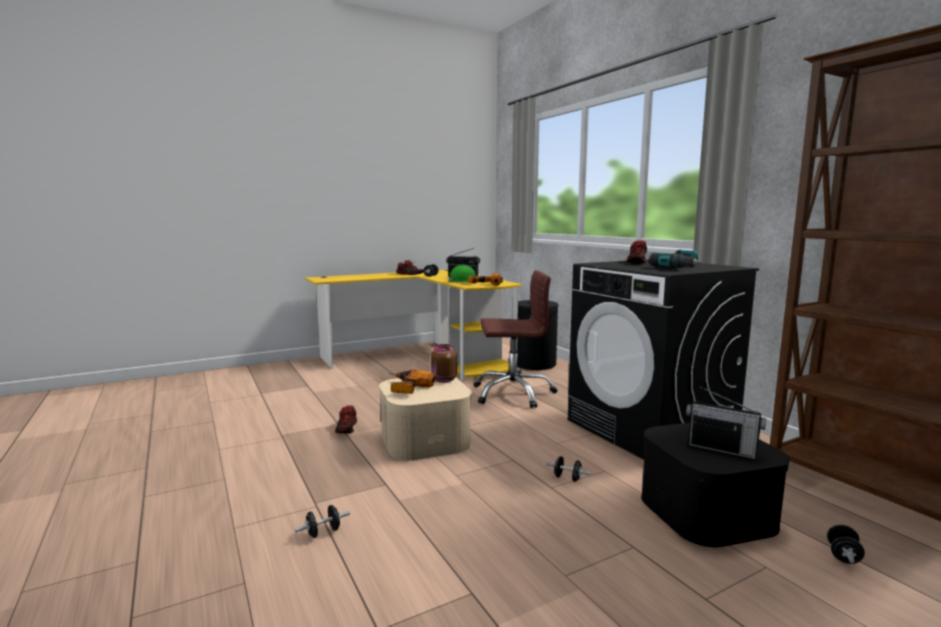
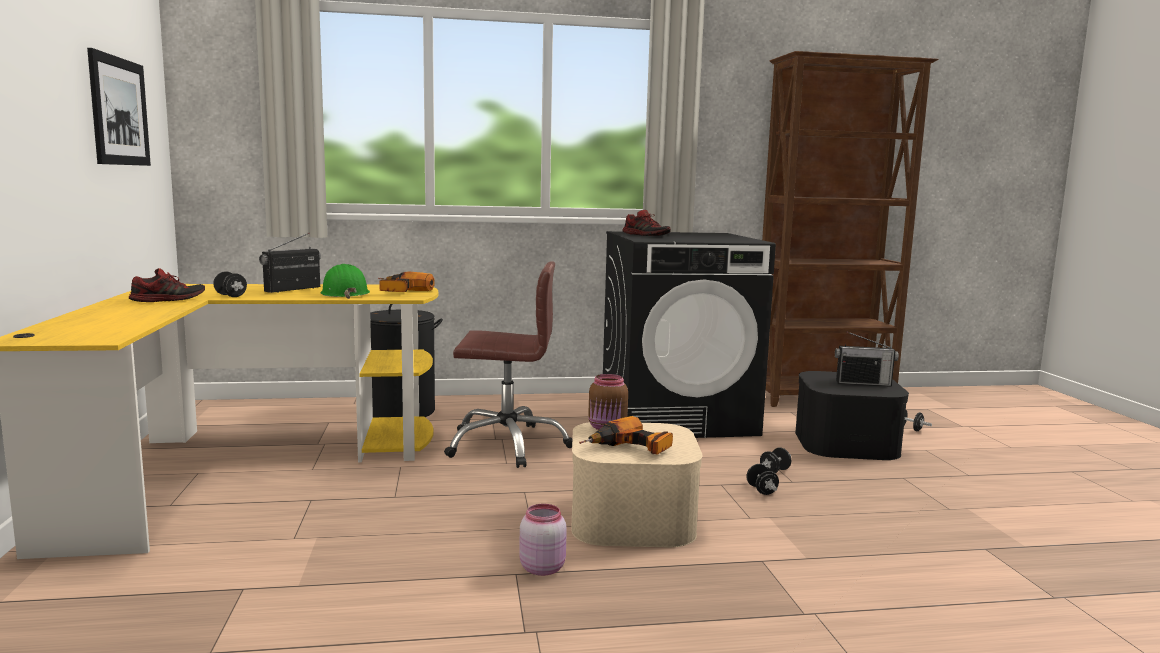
camera: 70 degrees left, 0 degrees up
black dumbbell [295,505,350,538] -> black dumbbell moved to [746,464,779,495]
shoe [335,406,357,434] -> pink jar [519,504,567,576]
brown office chair [474,270,558,408] -> brown office chair turned 75 degrees clockwise [444,261,572,468]
power drill [649,250,701,268] -> none
radio [686,387,766,460] -> radio turned 45 degrees clockwise [835,332,899,386]
none -> picture [87,48,151,166]

